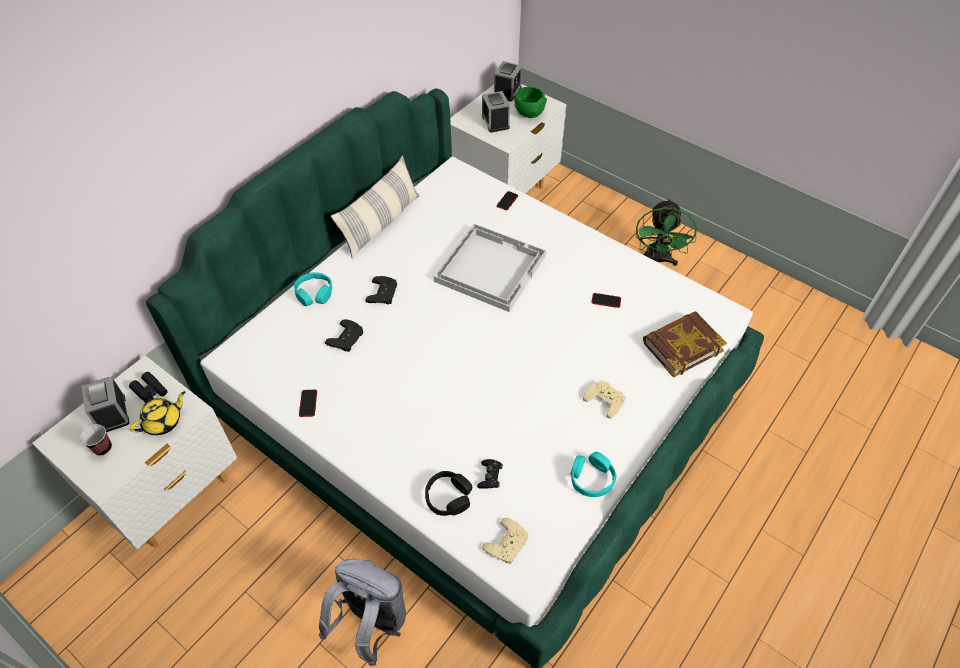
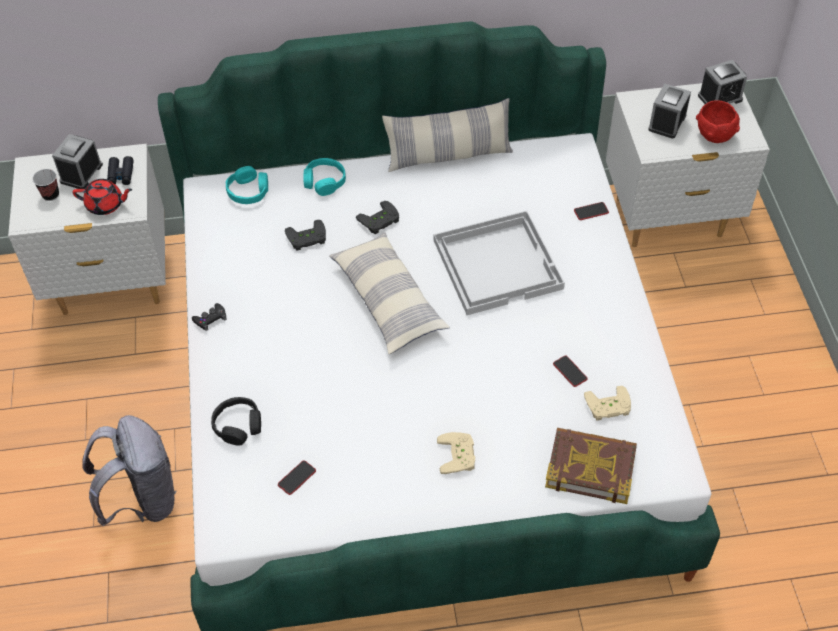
camera: 45 degrees right, 0 degrees up
yellow teapot [129,391,185,436] -> red teapot [72,179,132,215]
phone [299,390,317,417] -> phone moved to [278,460,316,495]
black game controller [477,459,503,489] -> black game controller moved to [192,303,226,331]
beige game controller [482,518,528,564] -> beige game controller moved to [584,386,631,421]
green bowl [514,87,547,118] -> red bowl [696,100,740,143]
turquoise headphones [571,452,616,497] -> turquoise headphones moved to [226,166,268,204]
green fan [636,199,697,266] -> none
none -> pillow [329,232,450,354]

